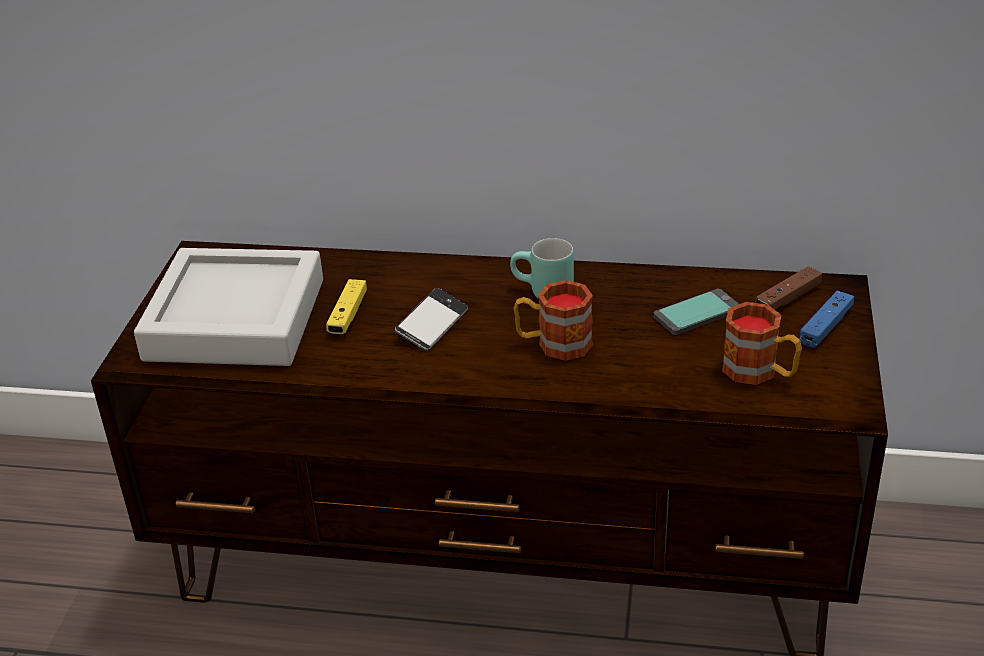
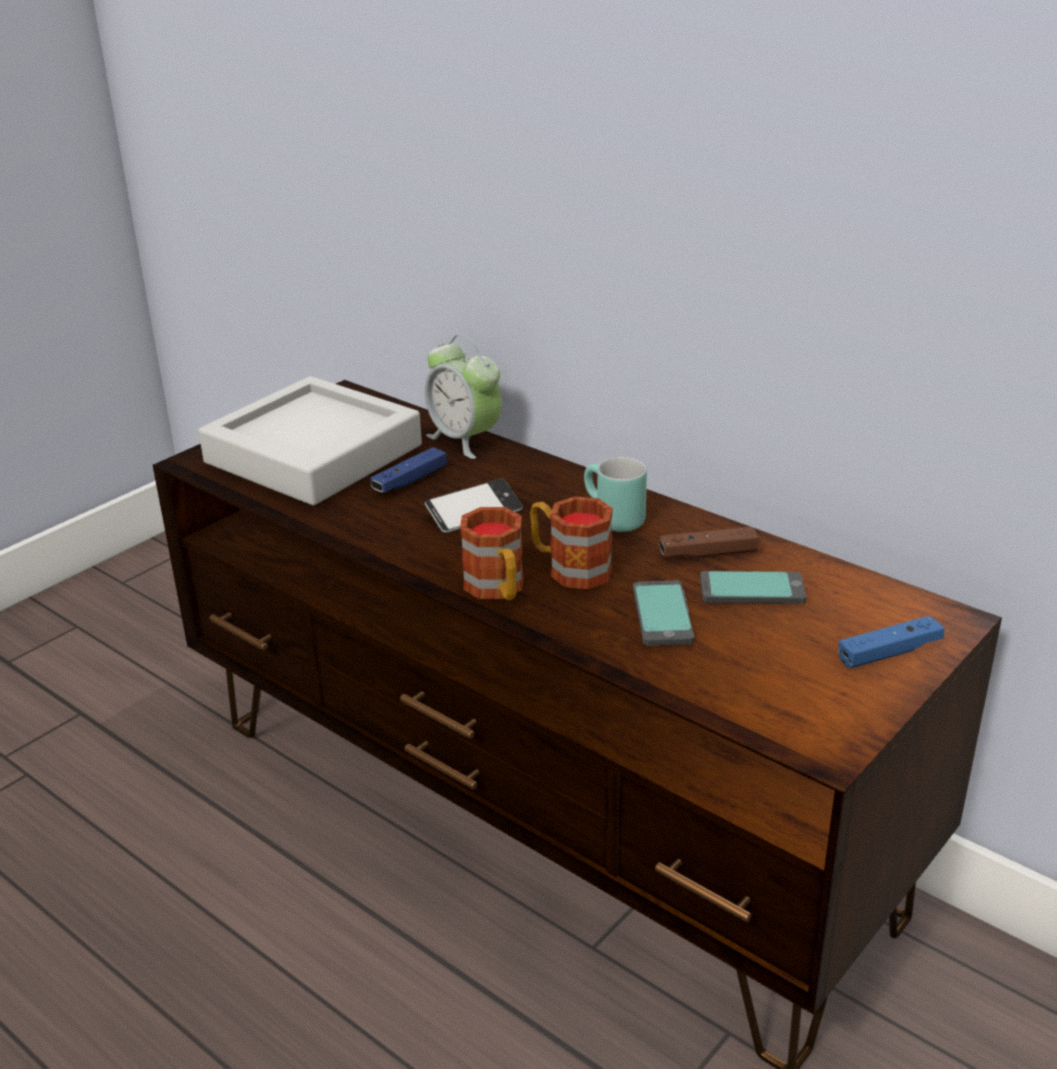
camera: 30 degrees right, 5 degrees down
yellow game controller [326,279,367,334] -> blue game controller [370,447,447,493]
mug [722,302,802,385] -> mug moved to [460,507,523,600]
brown game controller [755,266,822,309] -> brown game controller moved to [659,527,759,558]
none -> alarm clock [425,334,502,459]
none -> phone [633,580,694,646]

